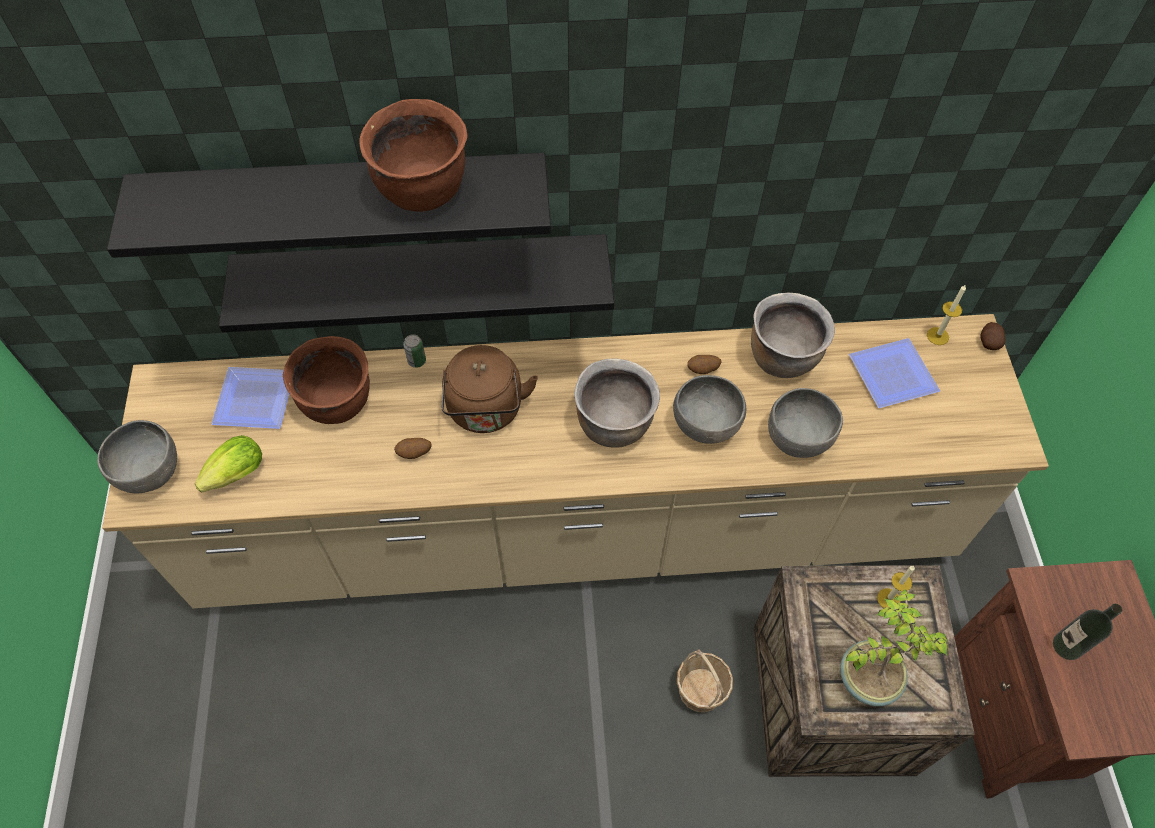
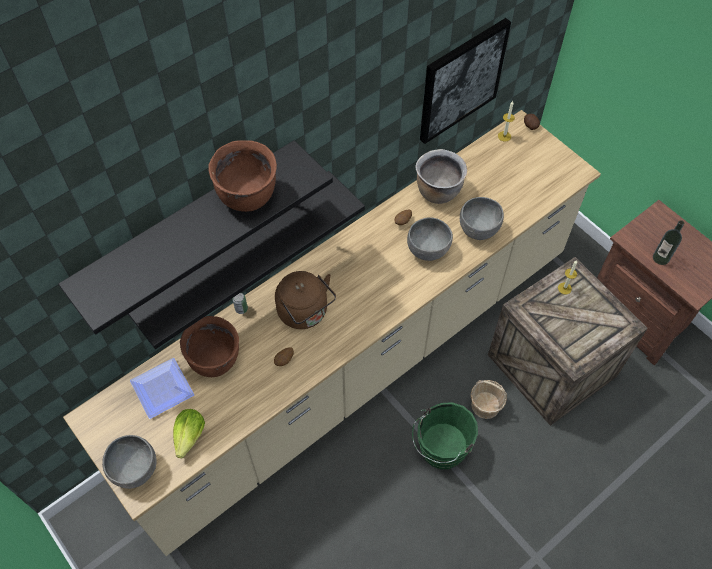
camera: 35 degrees left, 0 degrees up
brown cooking pot [574,358,660,448] -> none
potted plant [840,590,948,706] -> none
plate [849,338,940,408] -> none
none -> green bucket [412,402,478,469]
none -> picture [420,18,511,144]

